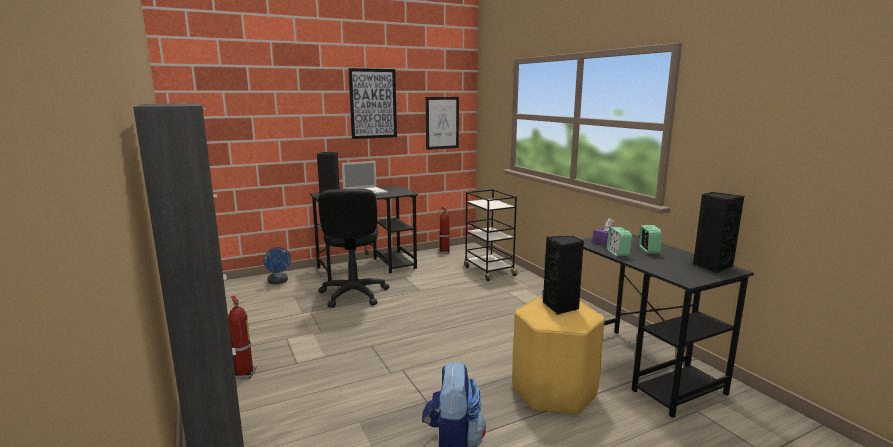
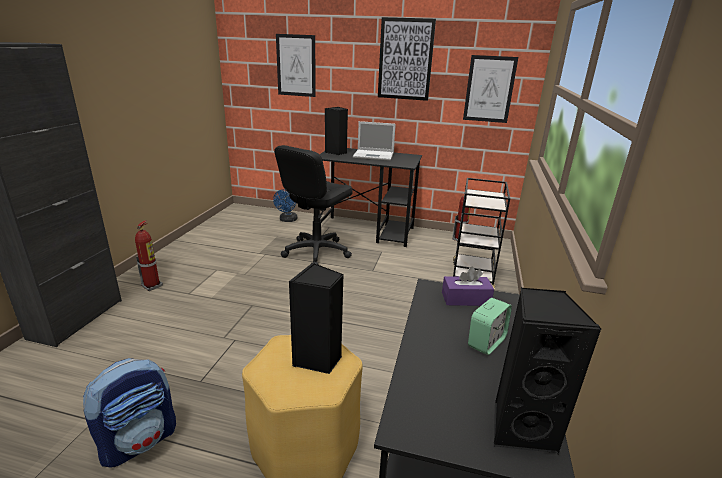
camera: 40 degrees right, 10 degrees up
alarm clock [606,227,632,257] -> none
none -> picture [276,34,316,97]

